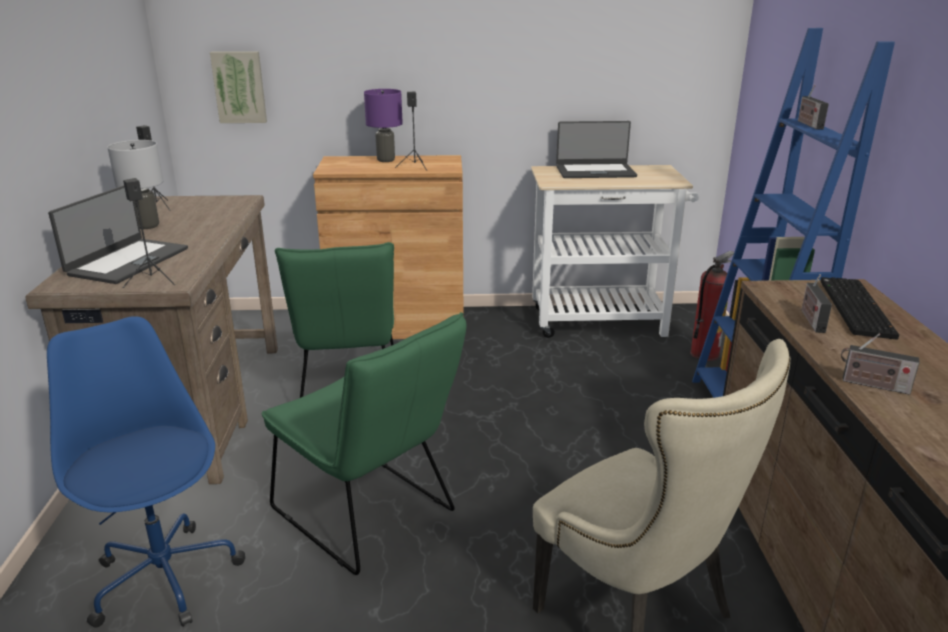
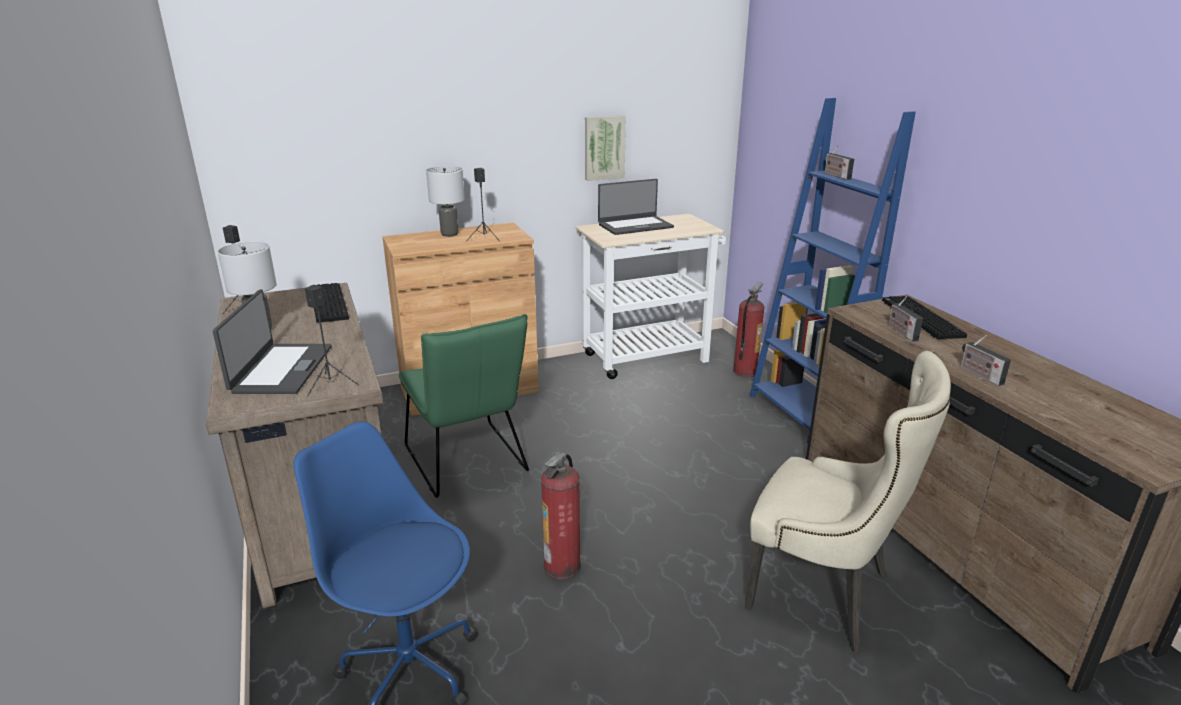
camera: 20 degrees left, 0 degrees up
picture [210,51,267,123] -> picture moved to [585,115,626,181]
green chair [262,312,467,575] -> fire extinguisher [541,452,581,580]
purple table lamp [364,89,403,162] -> white table lamp [426,166,465,237]
radio [841,334,920,395] -> radio turned 60 degrees clockwise [961,335,1011,386]
none -> keyboard [314,283,349,323]

